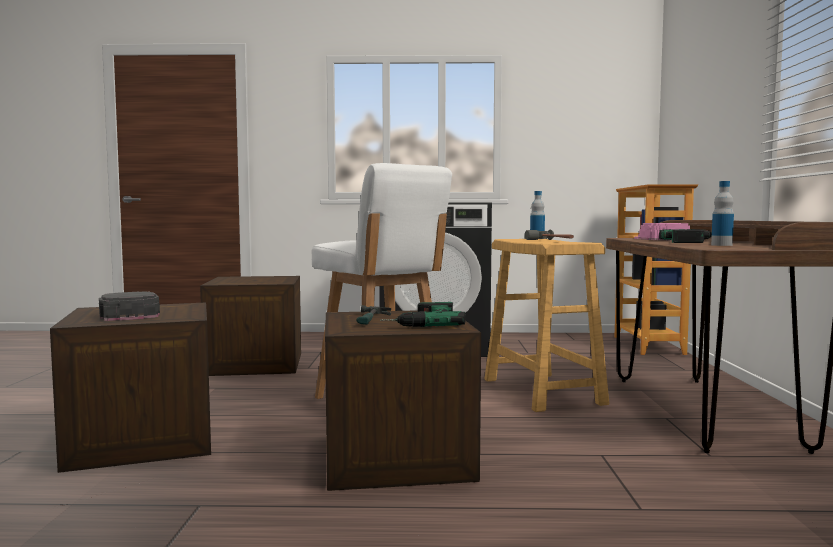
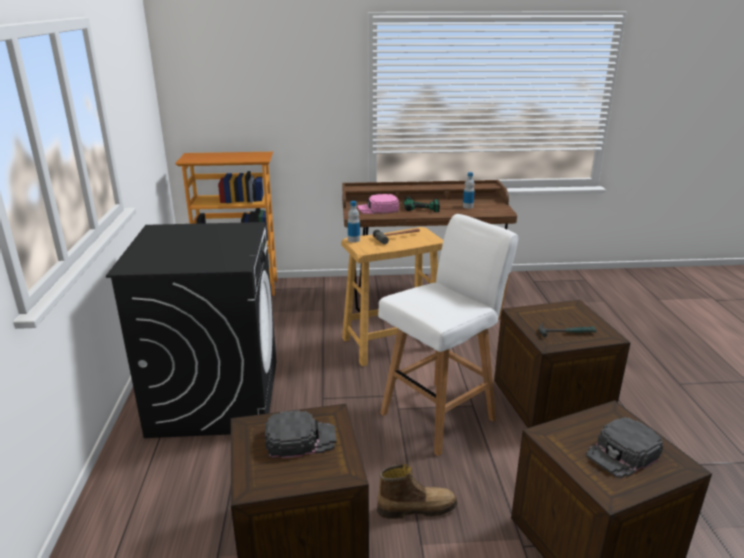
camera: 95 degrees left, 20 degrees up
power drill [380,302,466,327] -> none
none -> black cap [265,410,337,458]
none -> boot [377,464,458,519]

